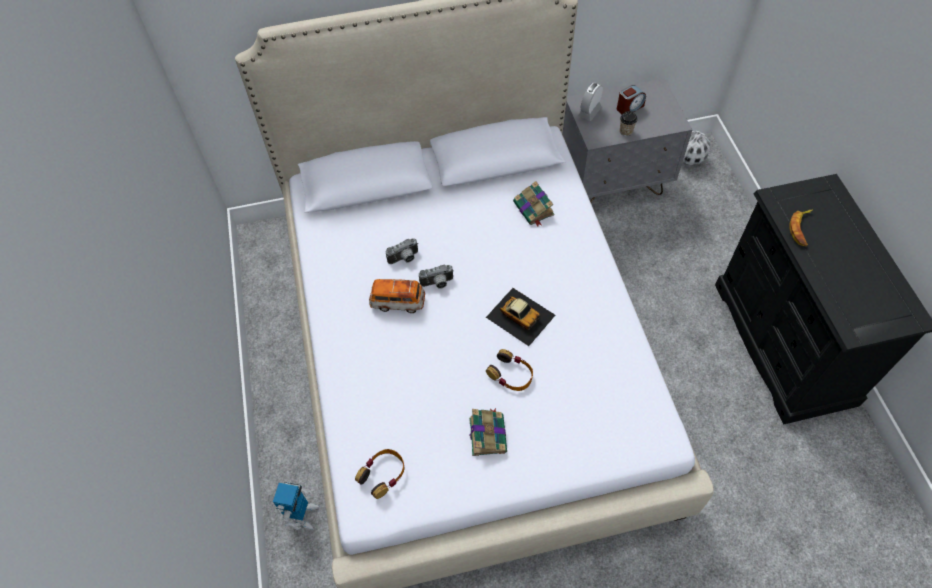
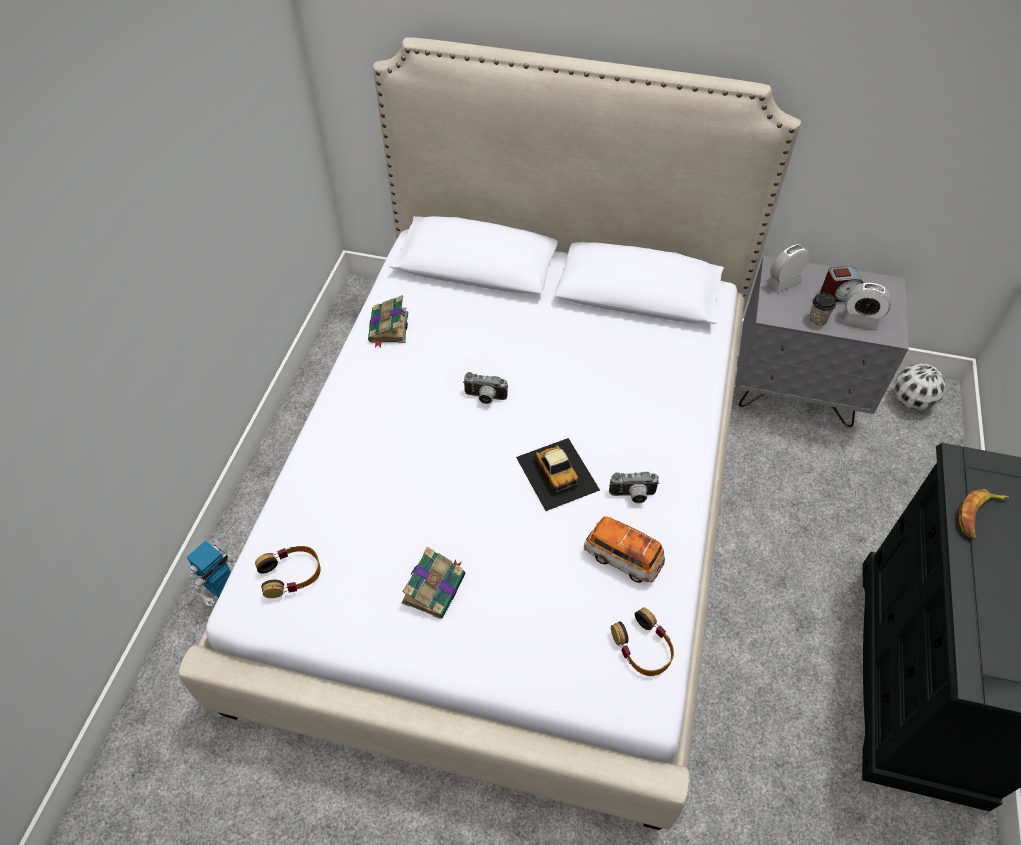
camera: 25 degrees right, 5 degrees down
toy car [369,279,425,313] -> toy car moved to [584,516,665,583]
camera [386,238,418,264] -> camera moved to [609,472,659,503]
headphones [486,349,533,391] -> headphones moved to [611,607,674,676]
book [513,181,555,226] -> book moved to [368,295,408,347]
none -> alarm clock [843,282,891,329]

